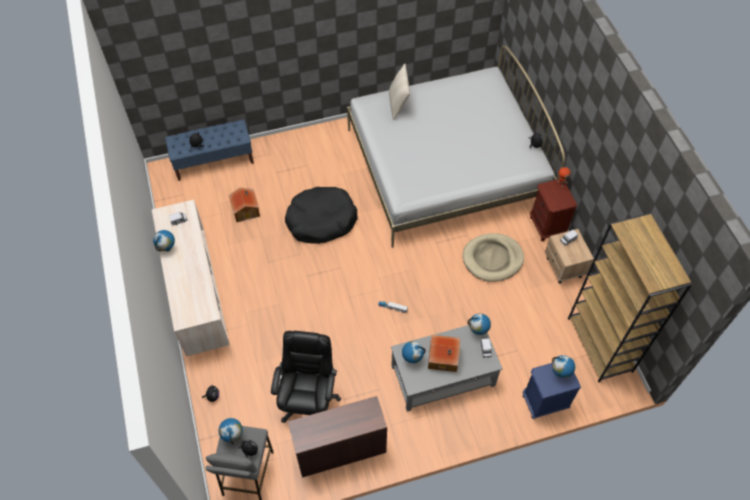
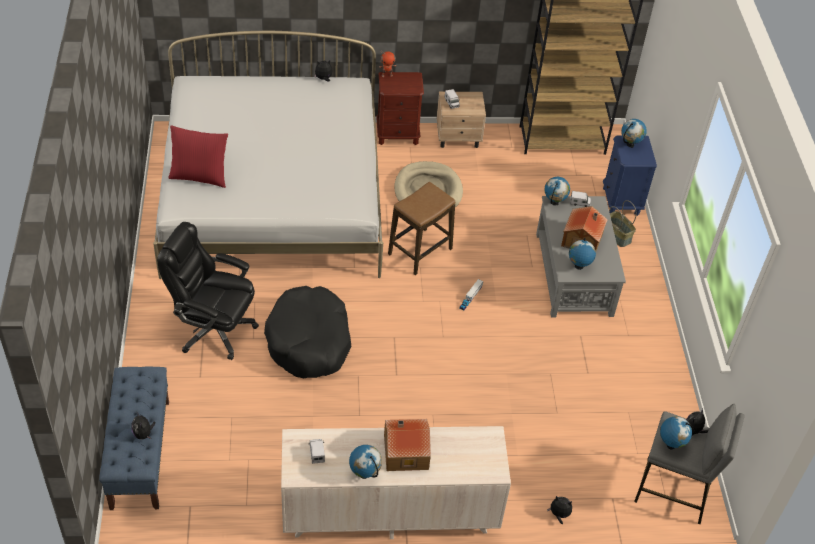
camera: 80 degrees left, 10 degrees down
toy house [228,188,260,222] -> toy house moved to [384,419,431,471]
black office chair [271,331,341,423] -> black office chair moved to [157,222,259,360]
brown desk [288,396,387,478] -> none
beige pillow [389,64,410,120] -> red pillow [168,125,228,188]
none -> stool [388,182,455,275]
none -> basket [609,200,637,247]

